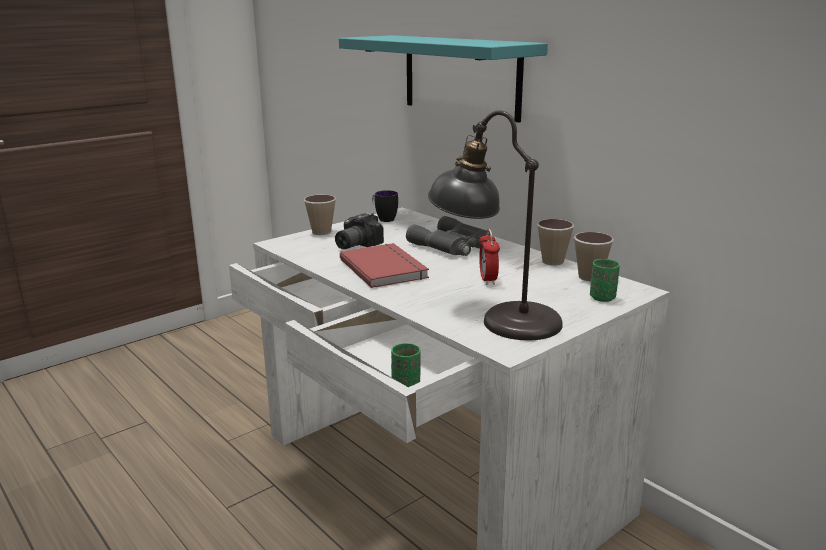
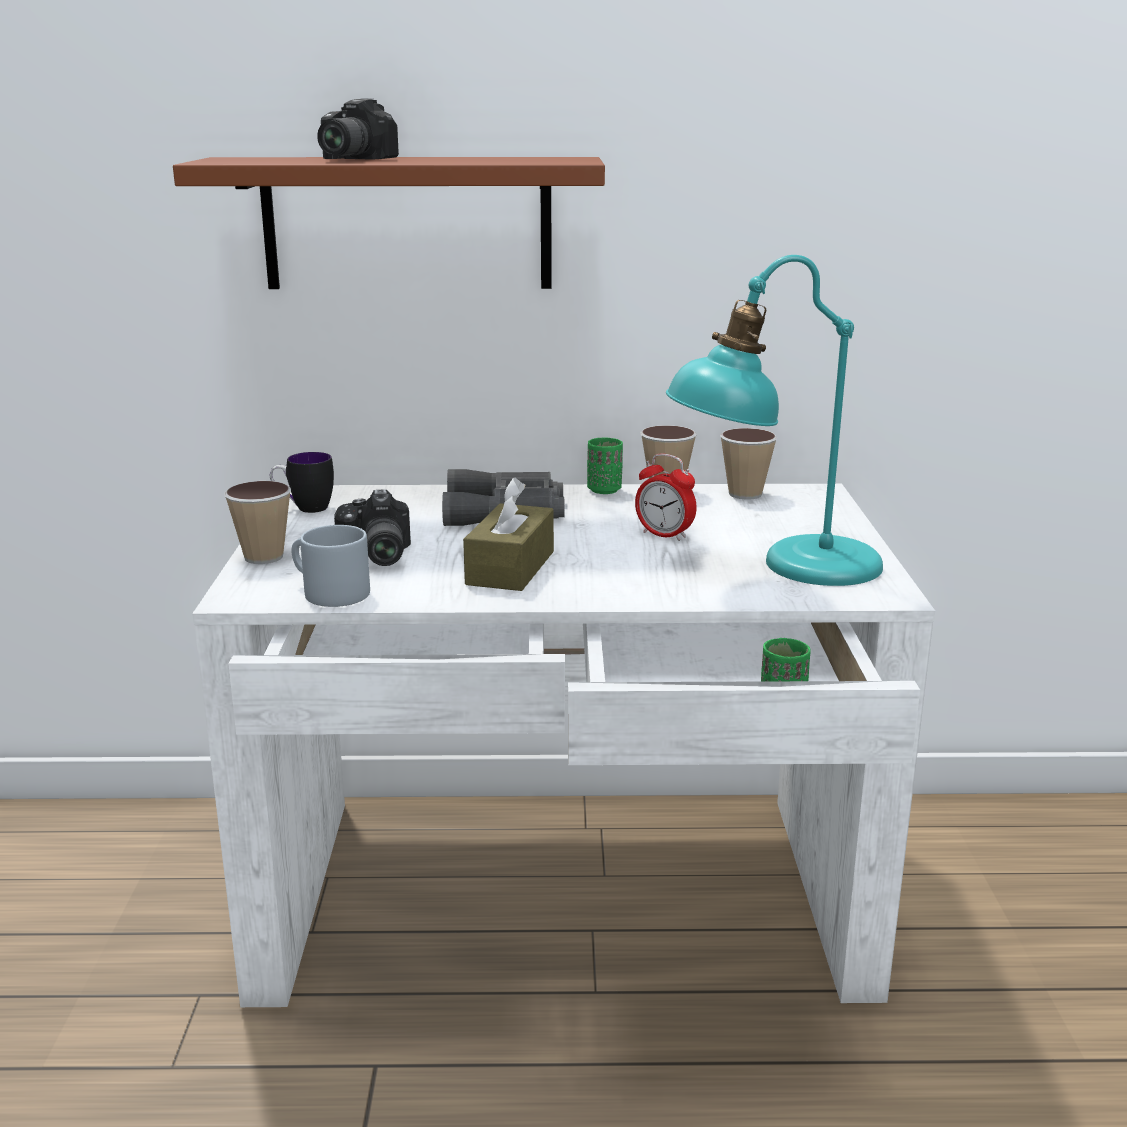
camera: 50 degrees left, 0 degrees up
turquoise shelf [339,35,548,123] -> brown shelf [173,157,605,289]
red book [340,243,429,288] -> brown tissue box [463,477,554,591]
grey table lamp [428,111,563,340] -> turquoise table lamp [666,255,883,586]
green cup [590,259,620,302] -> green cup moved to [587,438,623,494]
none -> grey mug [292,525,370,607]
none -> camera [317,98,399,160]

